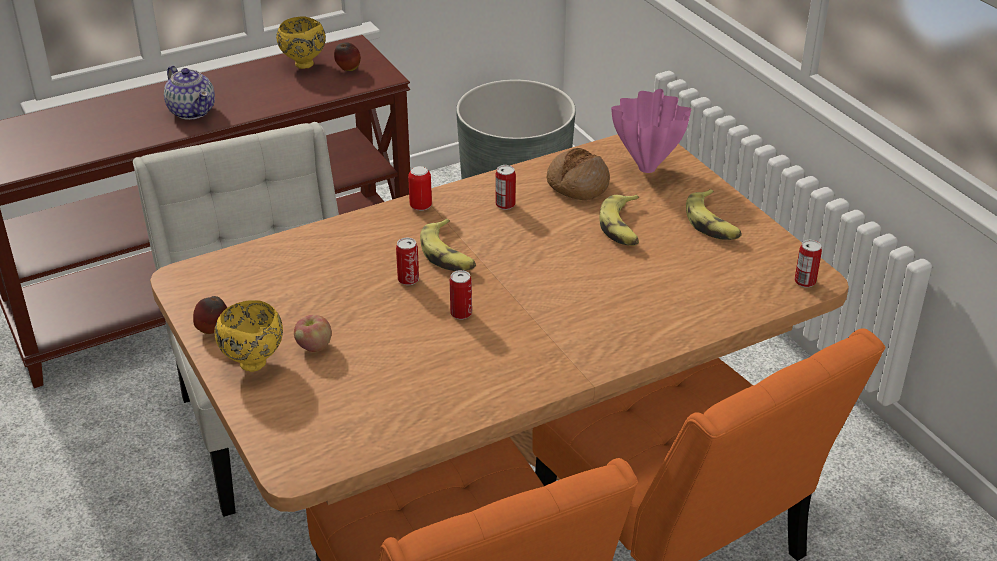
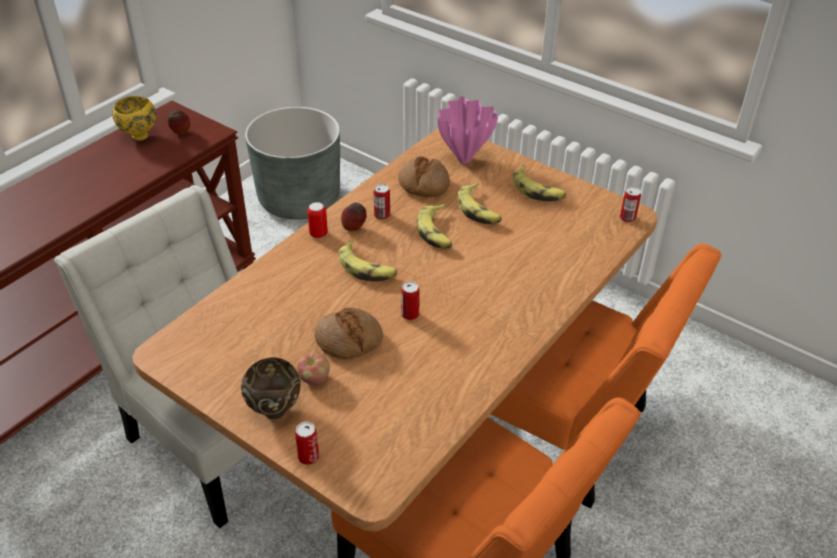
camera: 25 degrees left, 5 degrees up
teapot [164,66,215,120] -> none
apple [193,296,227,334] -> apple moved to [341,203,367,232]
yellow bowl [215,300,283,372] -> brown bowl [241,357,301,419]
can [396,238,419,285] -> can moved to [295,422,319,465]
none -> bread [315,307,383,359]
none -> banana [417,204,453,249]

